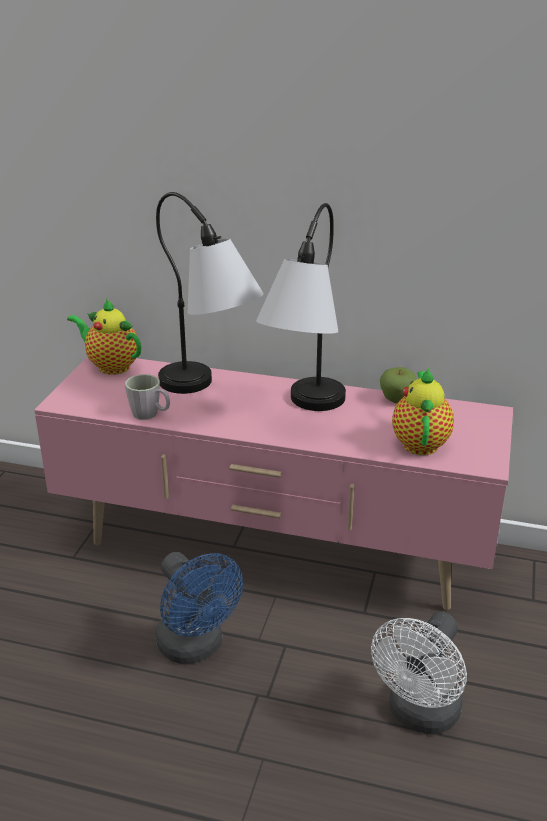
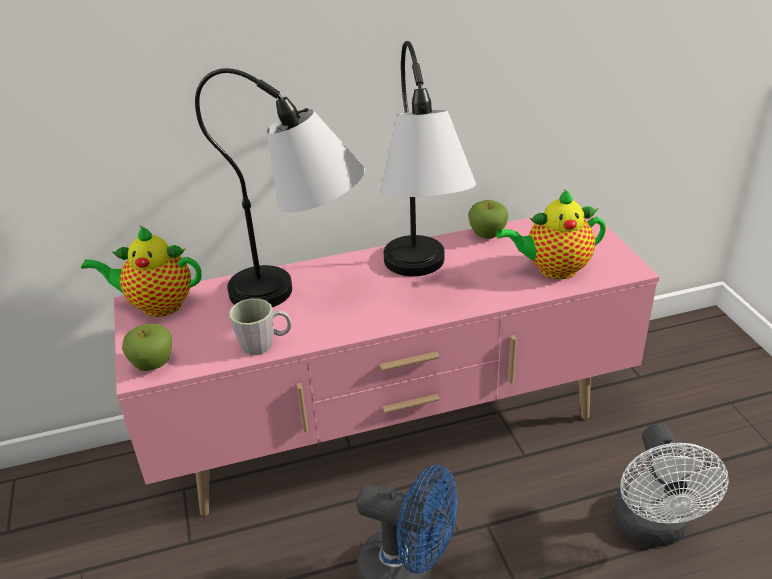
camera: 30 degrees left, 5 degrees up
teapot [392,367,454,455] -> teapot turned 75 degrees counterclockwise [496,189,606,279]
none -> apple [122,323,172,371]

